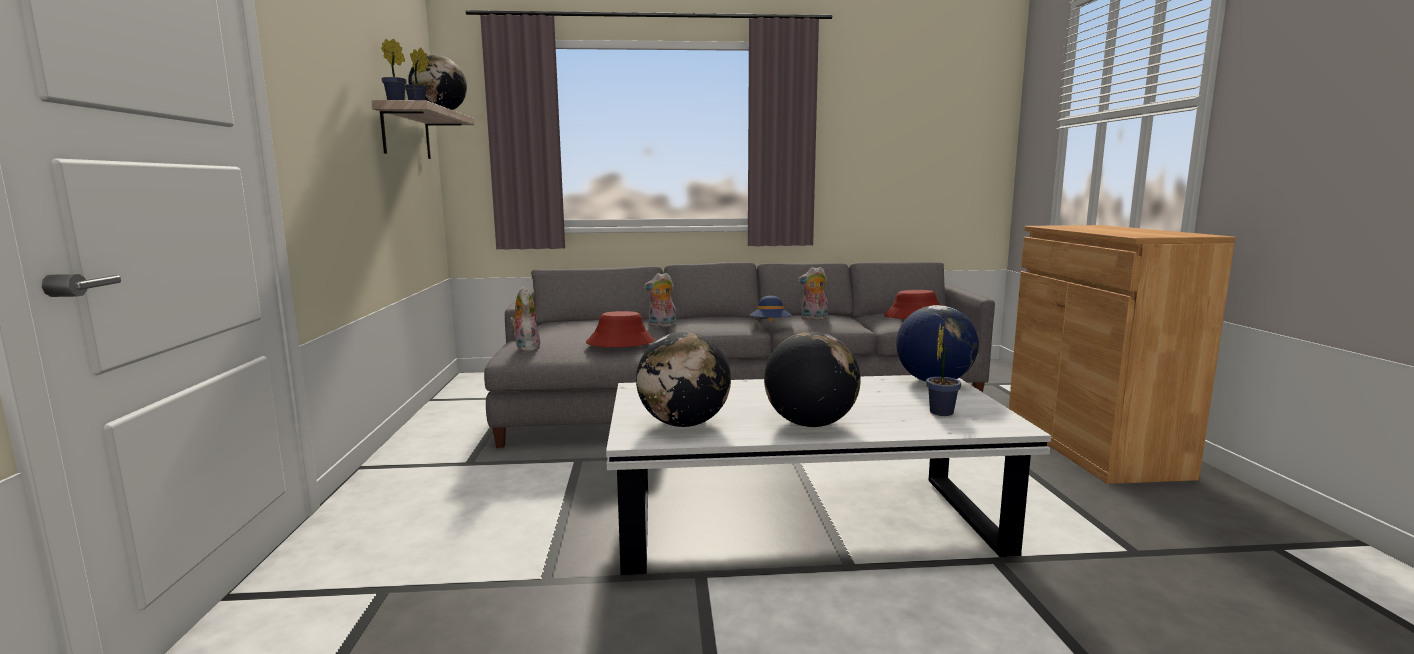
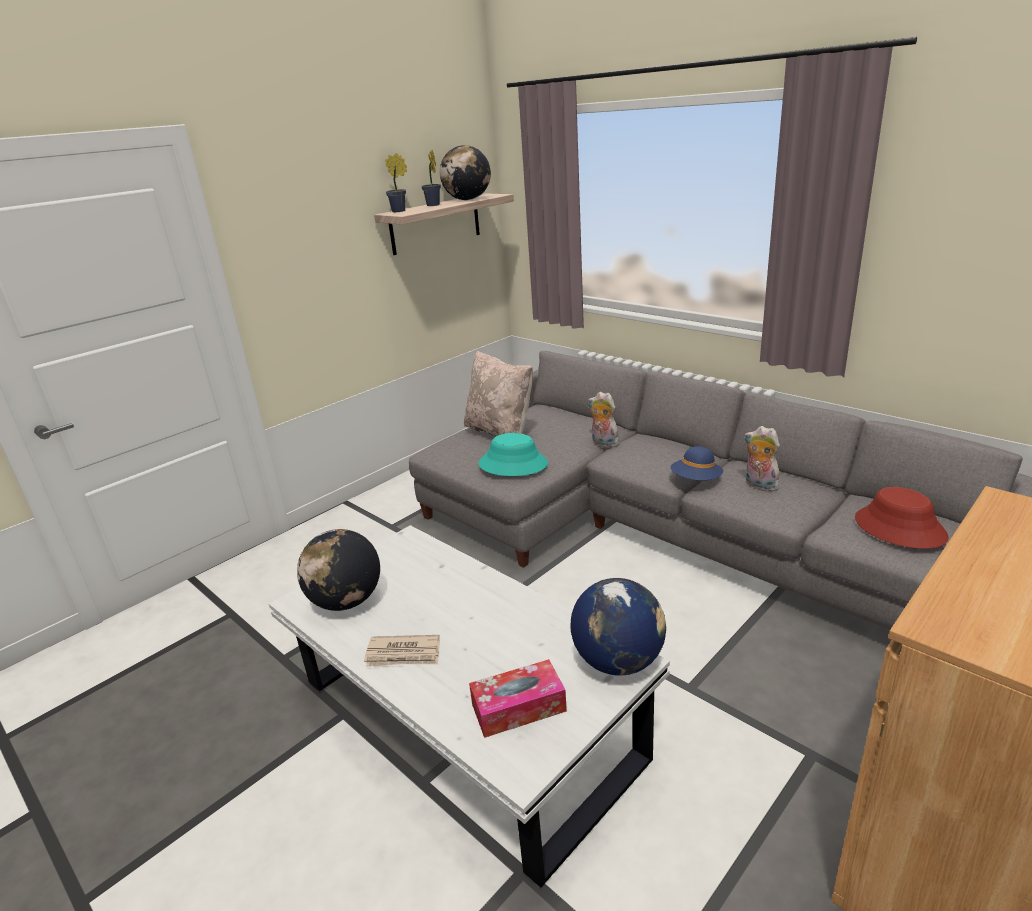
camera: 50 degrees right, 15 degrees up
plush toy [510,286,541,351] -> none
red hat [586,311,654,347] -> turquoise hat [478,433,548,476]
globe [764,332,861,427] -> newspaper [364,635,440,667]
potted plant [926,323,961,416] -> tissue box [469,659,567,738]
none -> beige pillow [464,351,533,437]

